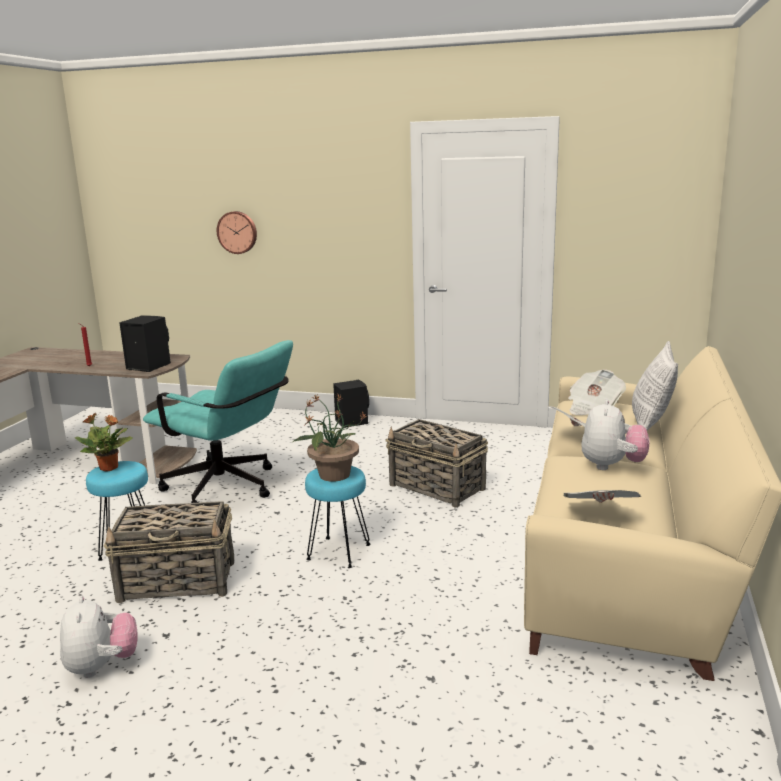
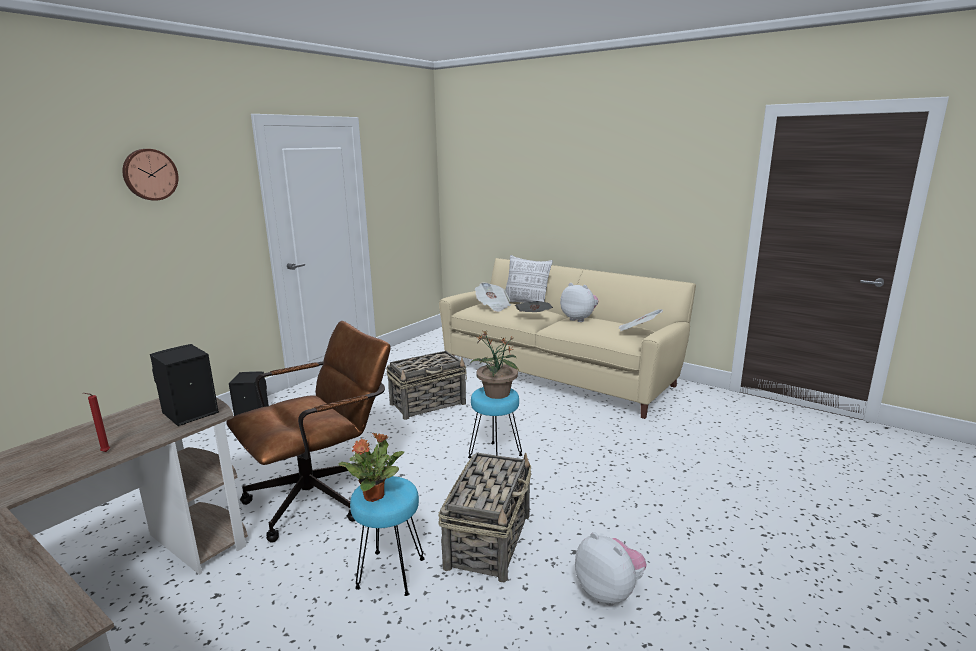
camera: 70 degrees left, 0 degrees up
plush toy [60,596,138,678] -> plush toy turned 45 degrees clockwise [575,532,646,605]
turquoise office chair [143,340,293,503] -> brown office chair [226,321,390,542]
wall clock [217,211,257,254] -> wall clock moved to [122,149,179,201]

